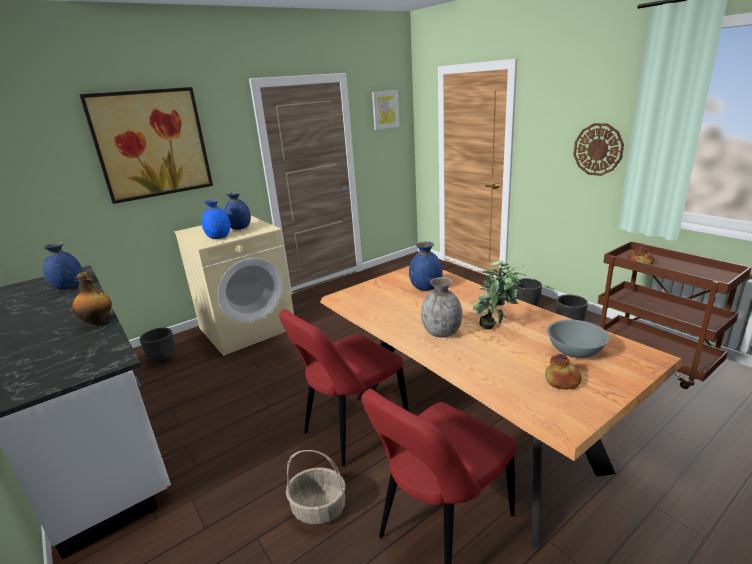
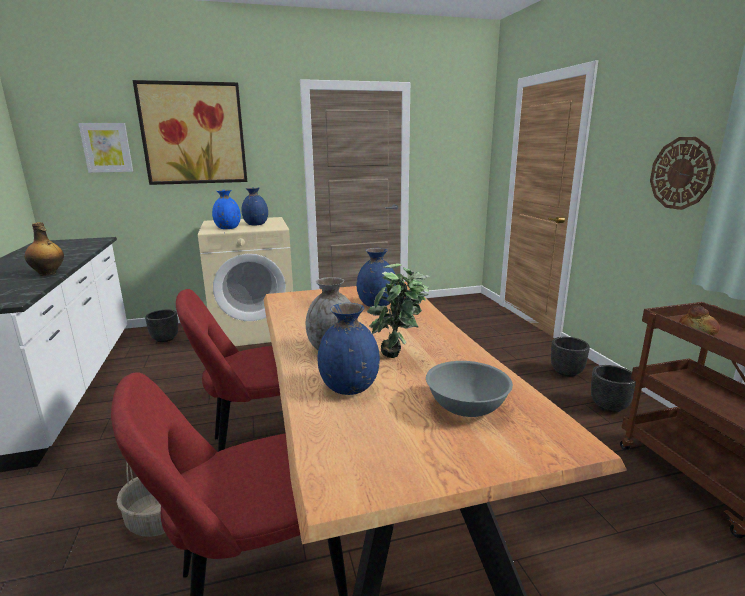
camera: 20 degrees right, 5 degrees down
blue vase [43,242,82,289] -> blue vase moved to [318,303,380,395]
picture [372,90,400,130] -> picture moved to [78,123,133,173]
bread [545,354,582,389] -> none

